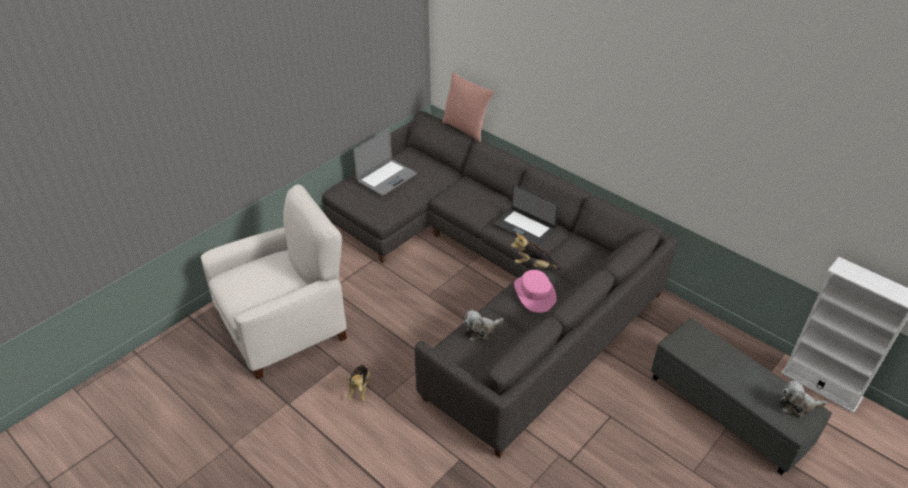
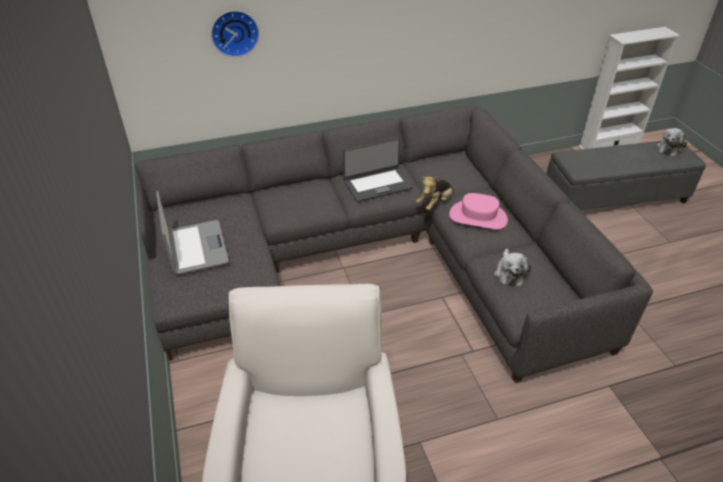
camera: 60 degrees left, 0 degrees up
plush toy [346,365,370,401] -> none
pink pillow [442,72,494,142] -> none
none -> wall clock [211,11,259,57]

